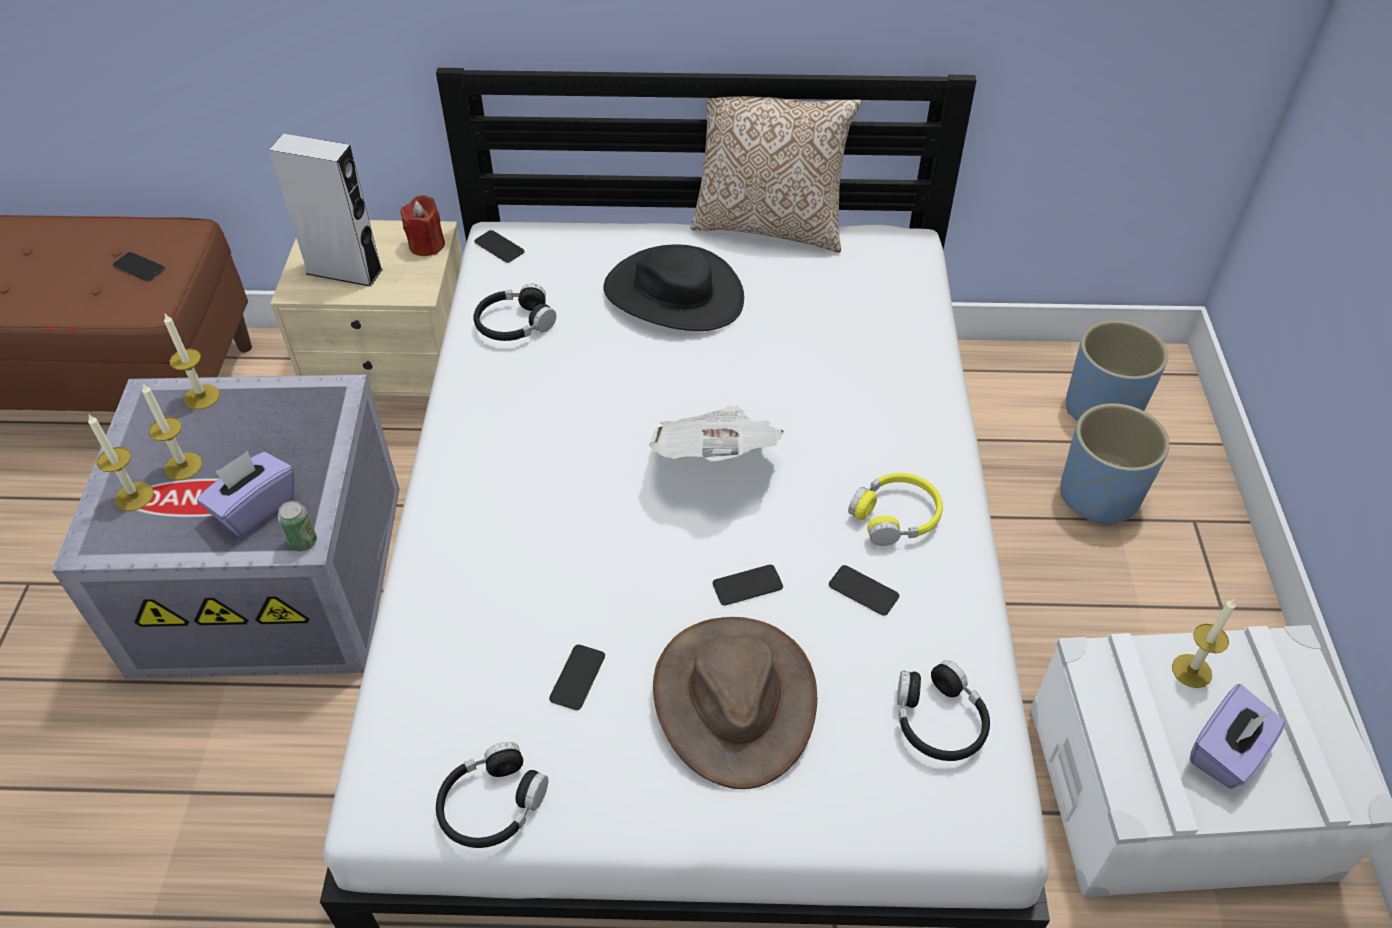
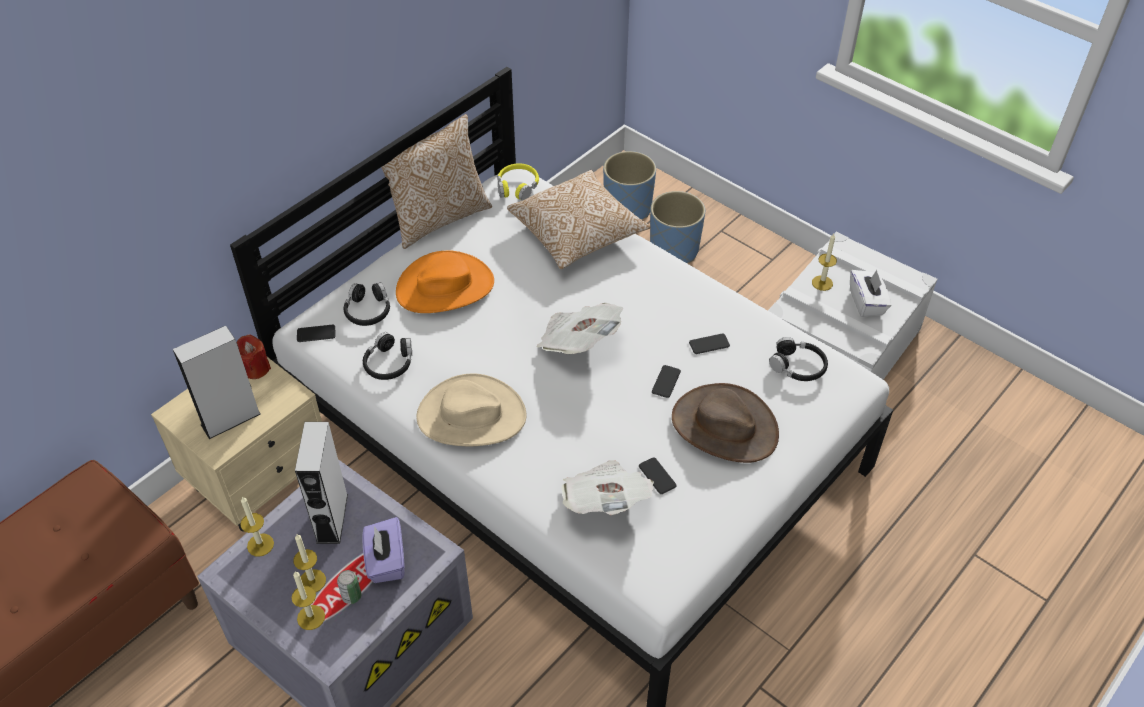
camera: 50 degrees left, 0 degrees up
phone [113,252,165,281] -> none
can [278,501,317,552] -> can moved to [337,570,362,604]
black headphones [436,742,548,848] -> black headphones moved to [343,282,390,326]
black hat [604,244,744,331] -> orange hat [396,250,494,313]
yellow headphones [848,473,943,546] -> yellow headphones moved to [498,163,539,201]
purple tissue box [1190,684,1285,789] -> white tissue box [850,270,892,317]
none -> grey speaker [295,422,348,544]
none -> beige hat [416,373,526,446]
none -> pillow [507,170,651,269]
none -> newspaper [562,460,654,515]

